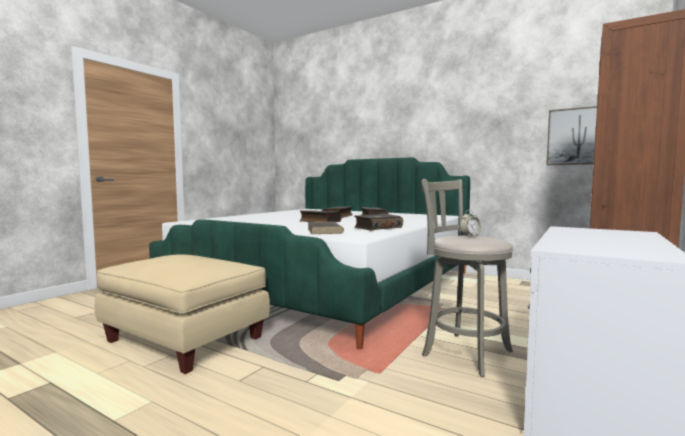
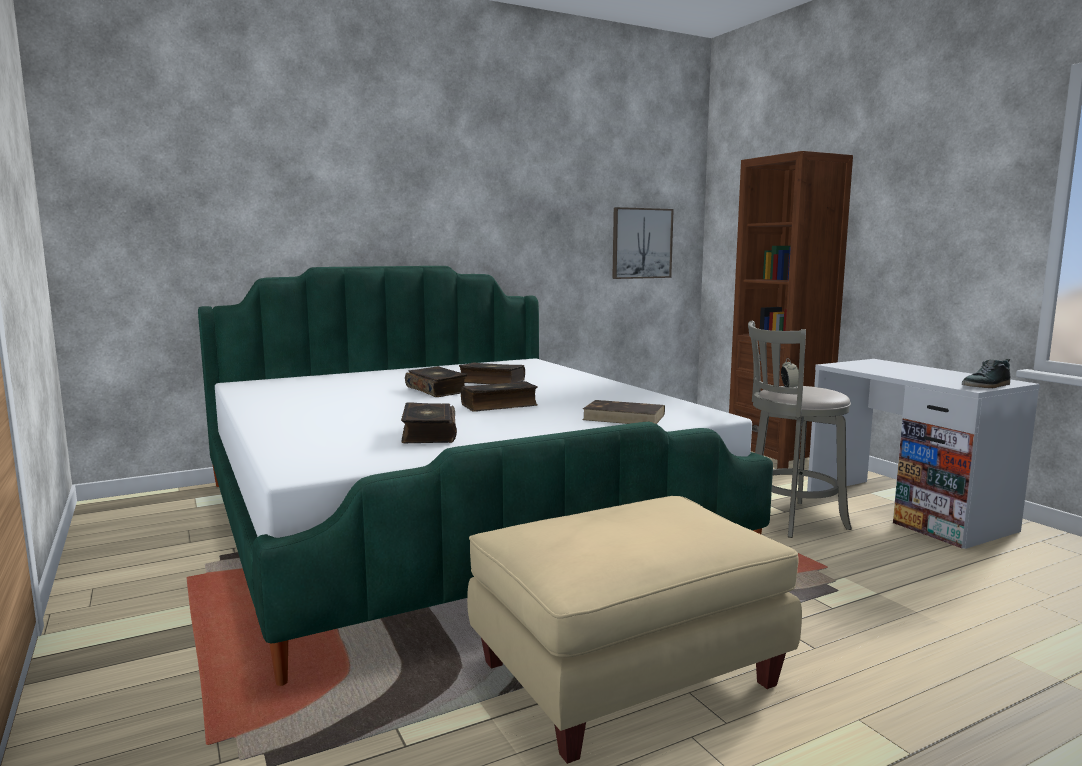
camera: 60 degrees left, 5 degrees up
book [354,213,403,230] -> book moved to [401,402,457,443]
none -> shoe [962,359,1011,388]

